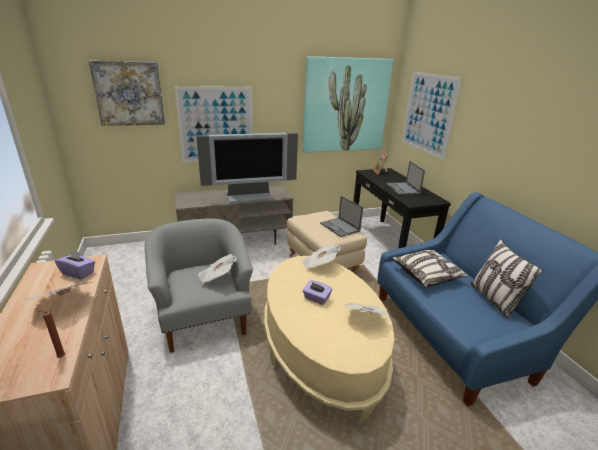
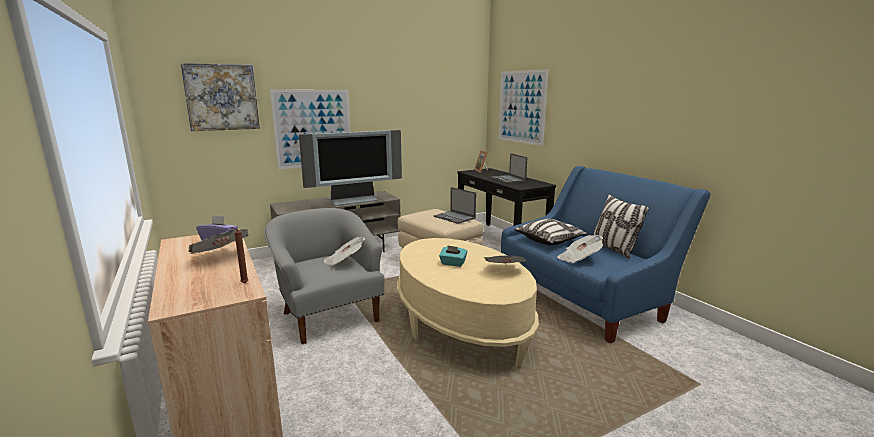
camera: 10 degrees left, 10 degrees down
newspaper [302,244,341,270] -> newspaper moved to [557,235,603,263]
picture [303,56,394,152] -> none
purple tissue box [303,280,332,305] -> turquoise tissue box [439,245,467,267]

